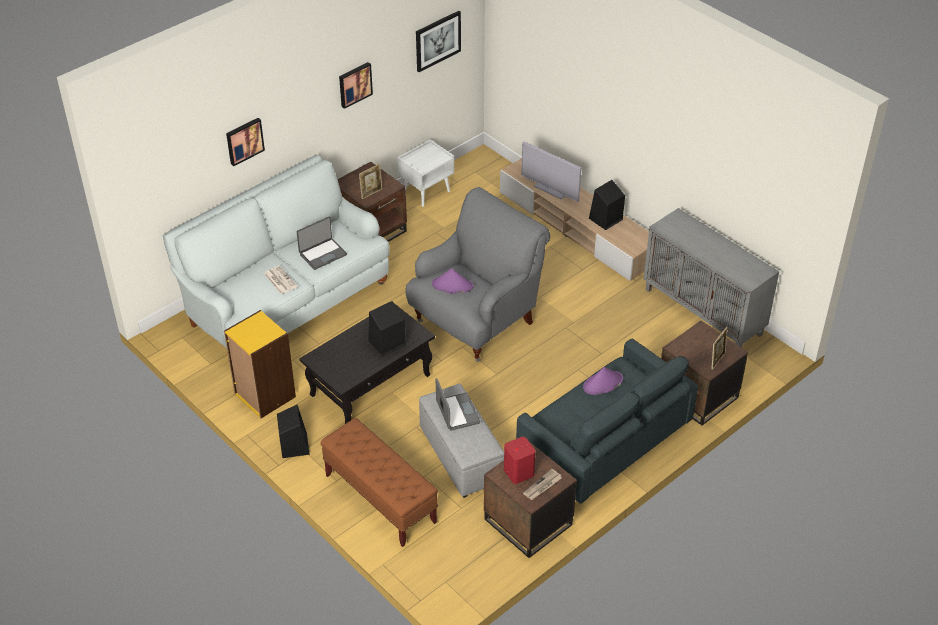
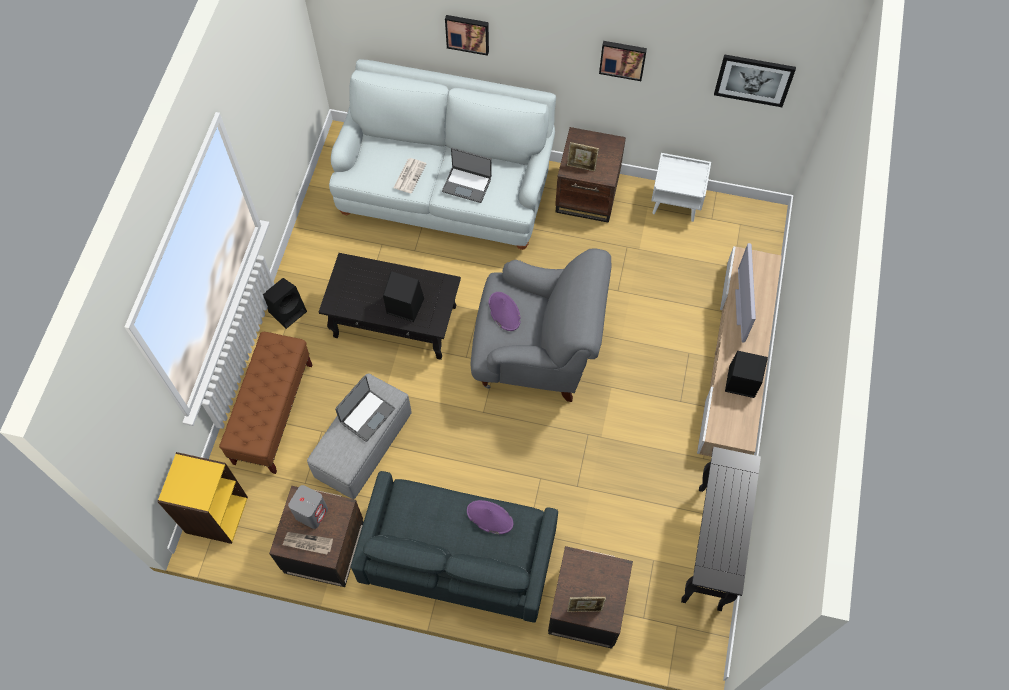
camera: 55 degrees right, 20 degrees up
yellow bookcase [224,310,296,418] -> yellow bookcase moved to [157,452,248,544]
red speaker [504,437,535,484] -> grey speaker [288,485,328,529]
grey cabinet [644,208,779,348] -> black console table [681,447,761,611]

